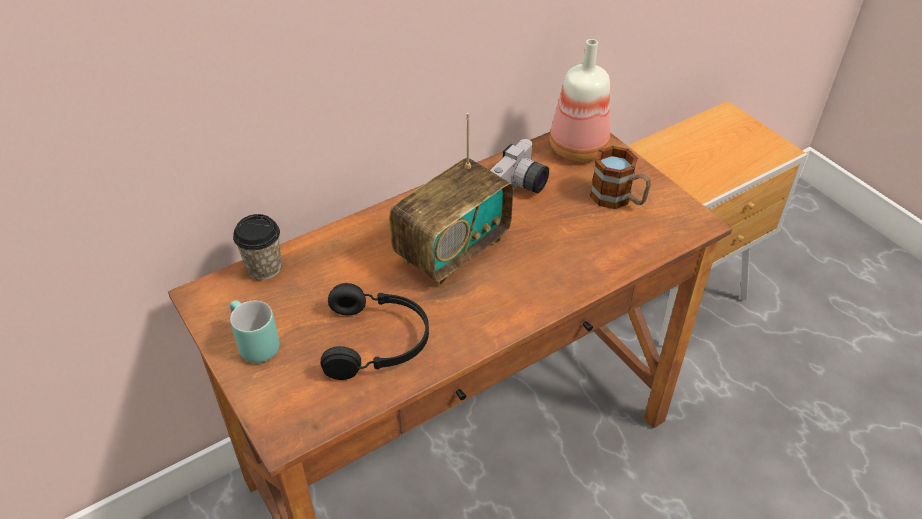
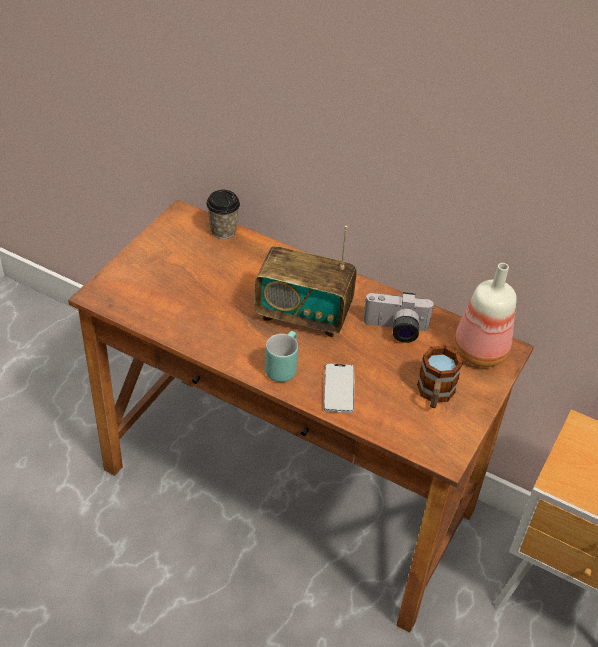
camera: 60 degrees right, 0 degrees up
turquoise mug [230,300,280,363] -> turquoise mug moved to [265,331,298,382]
black headphones [321,283,429,380] -> none
none -> phone [324,363,354,413]

